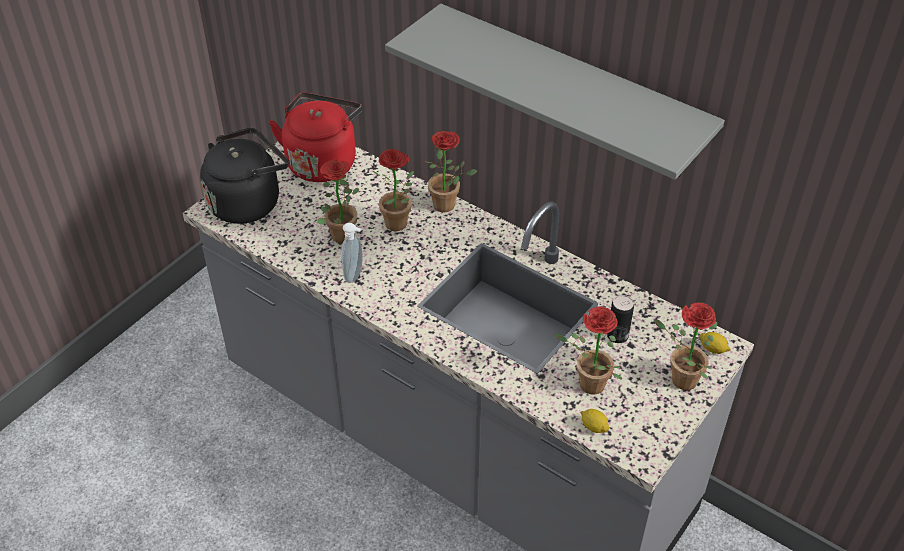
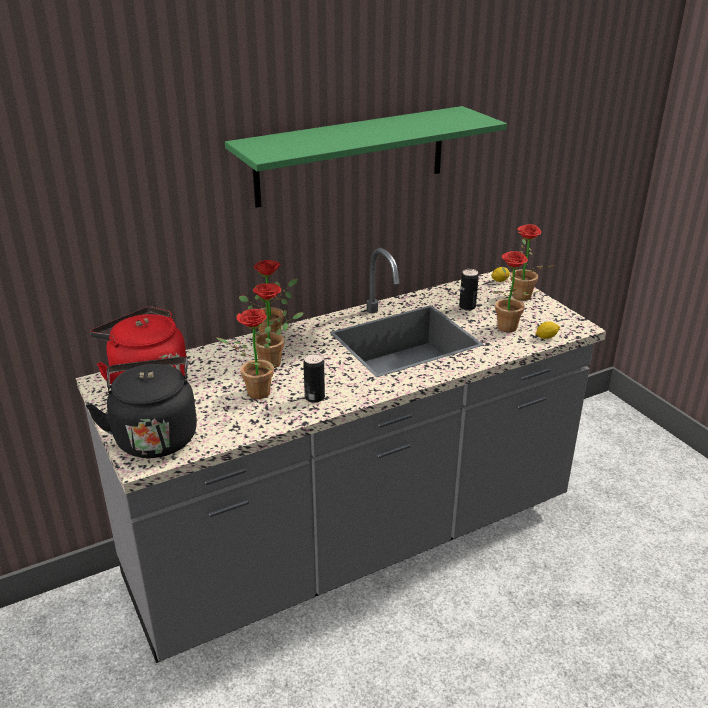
camera: 65 degrees left, 15 degrees down
soap dispenser [341,223,362,283] -> can [303,353,325,403]
grey shelf [385,4,725,180] -> green shelf [225,106,507,208]

